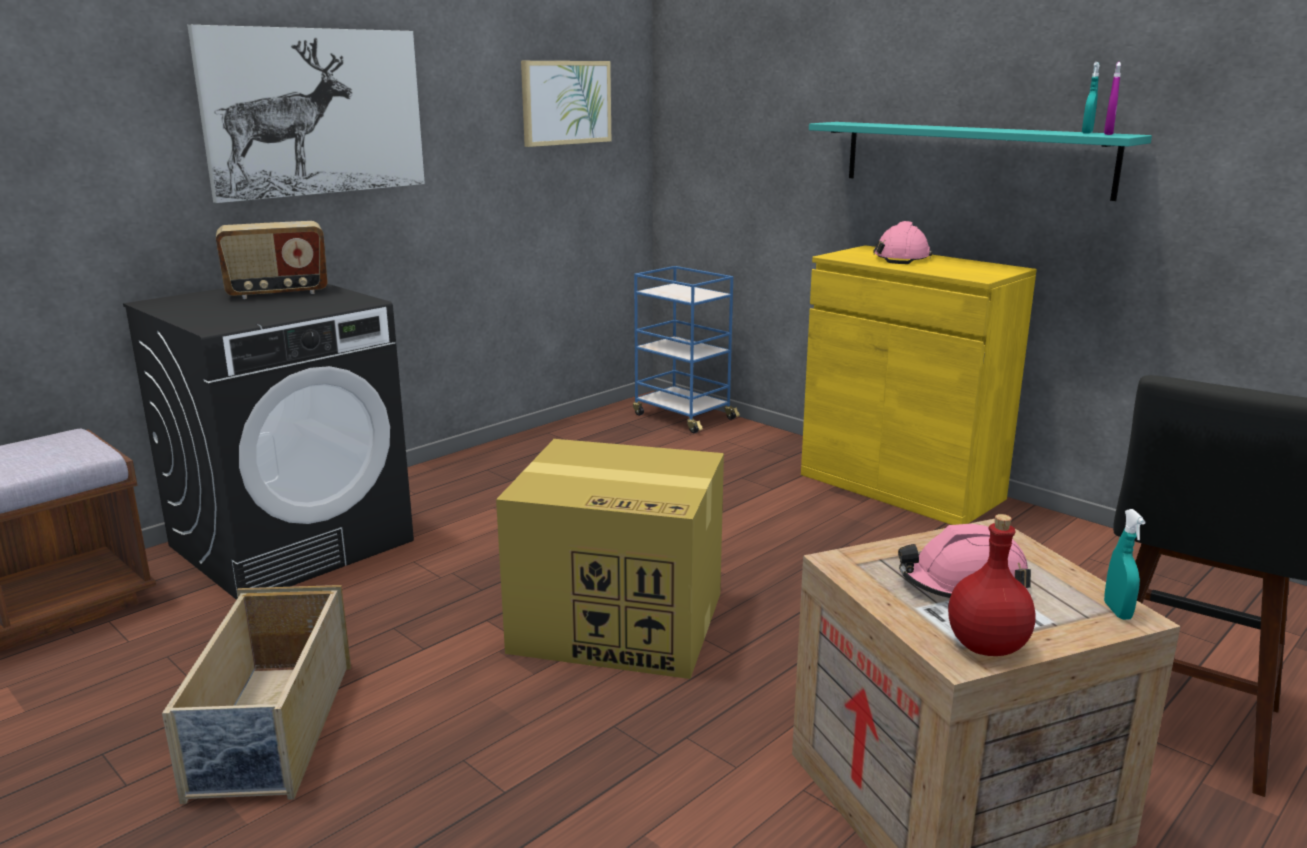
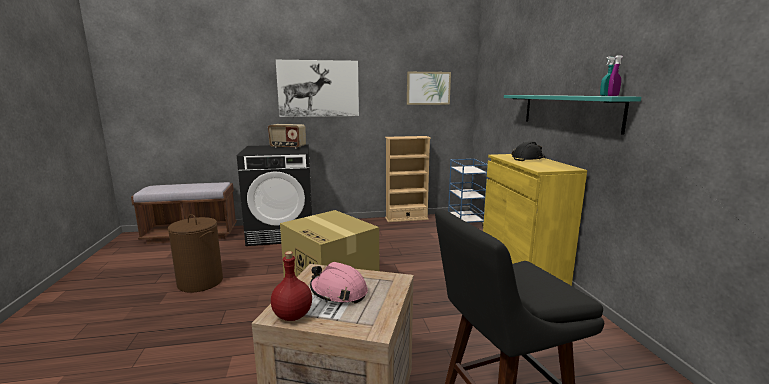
camera: 35 degrees right, 5 degrees down
beige storage box [162,585,351,804] -> brown laundry basket [168,214,223,293]
pink hard hat [873,221,932,264] -> black hard hat [511,141,545,161]
turquoise spray bottle [1104,509,1146,620] -> none
none -> beige bookcase [385,136,431,222]

